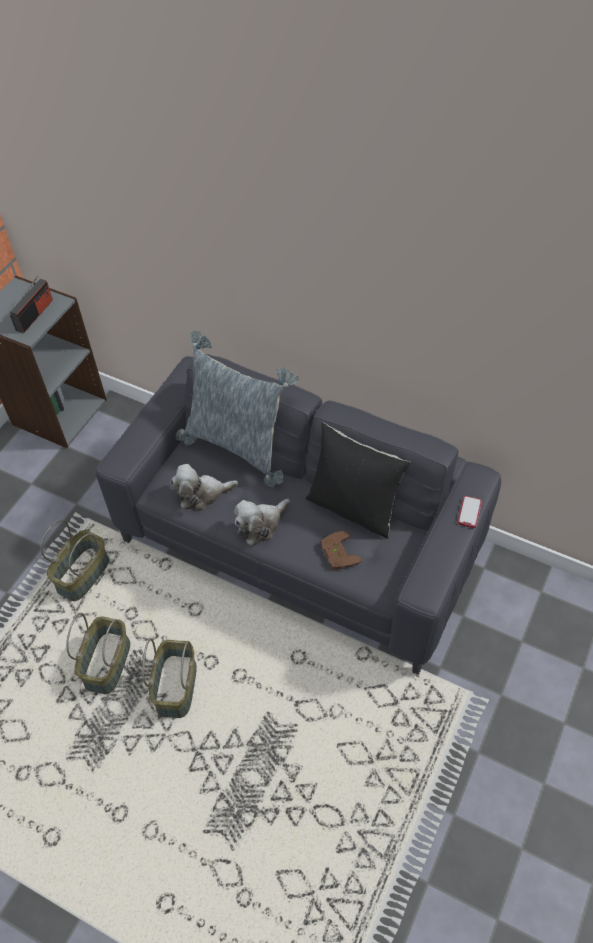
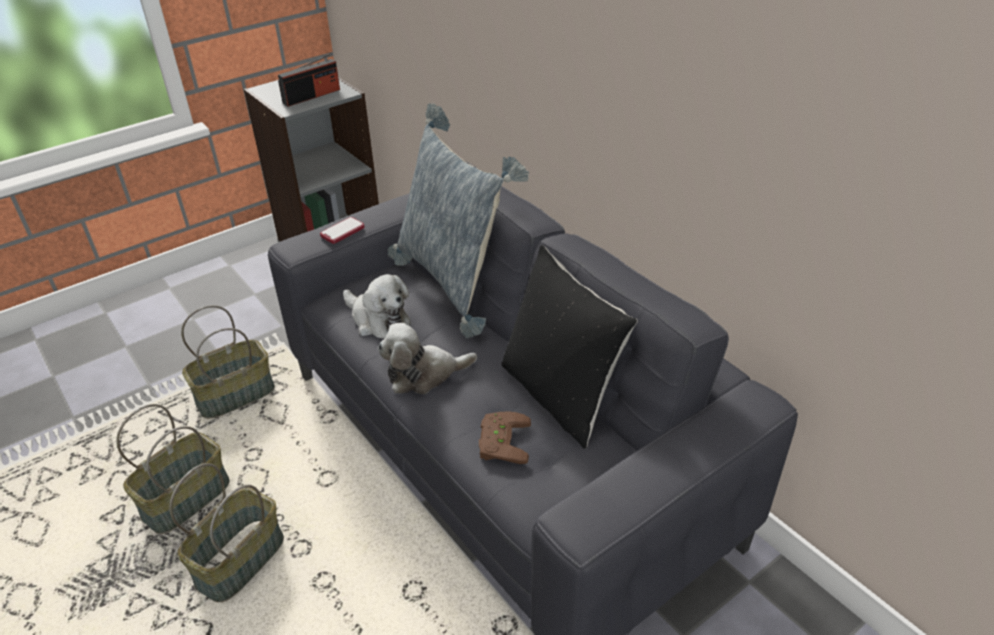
camera: 25 degrees right, 15 degrees down
plush toy [170,464,238,511] -> plush toy turned 150 degrees counterclockwise [343,274,411,339]
phone [458,496,482,528] -> phone moved to [320,217,365,244]

